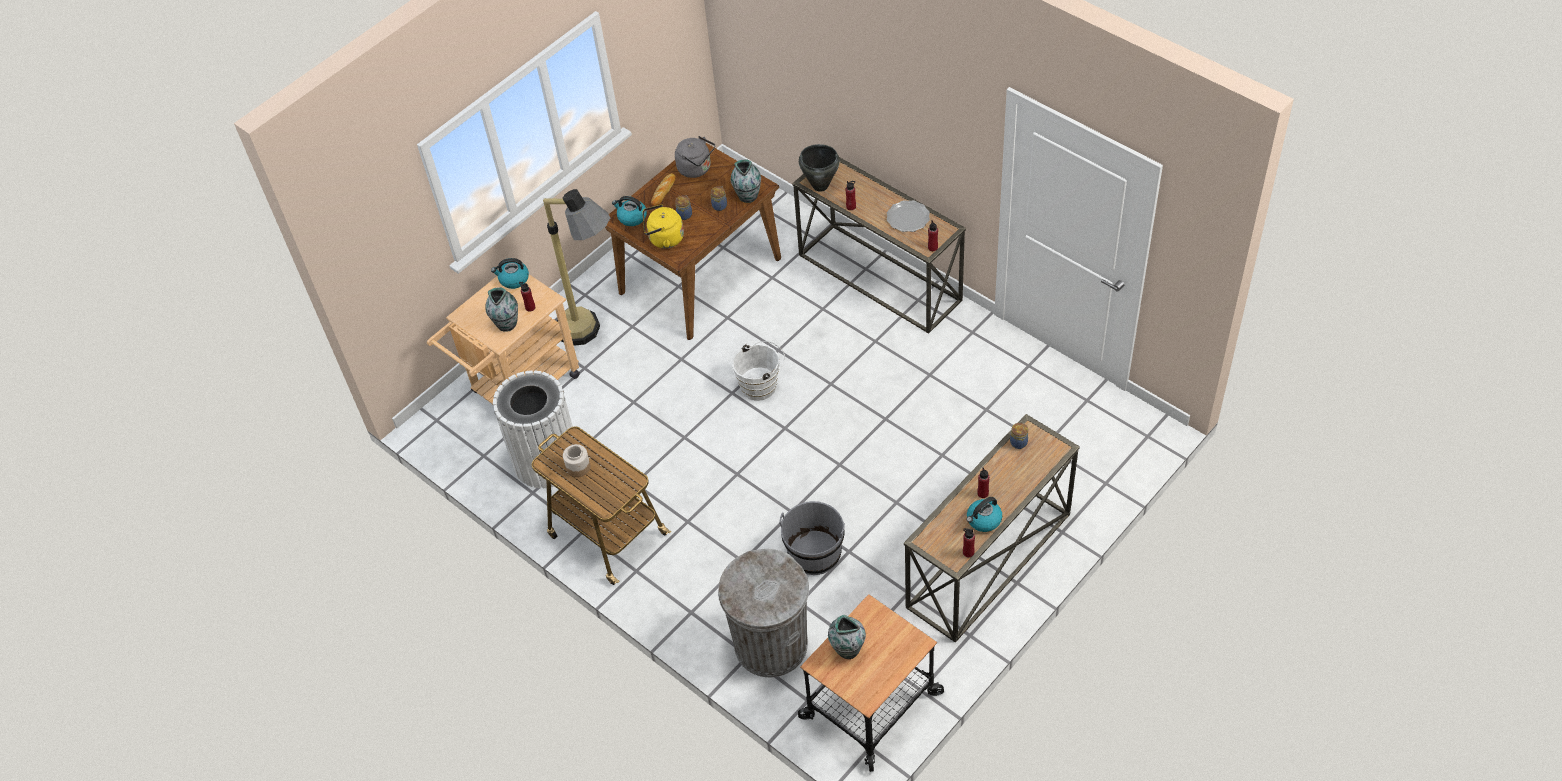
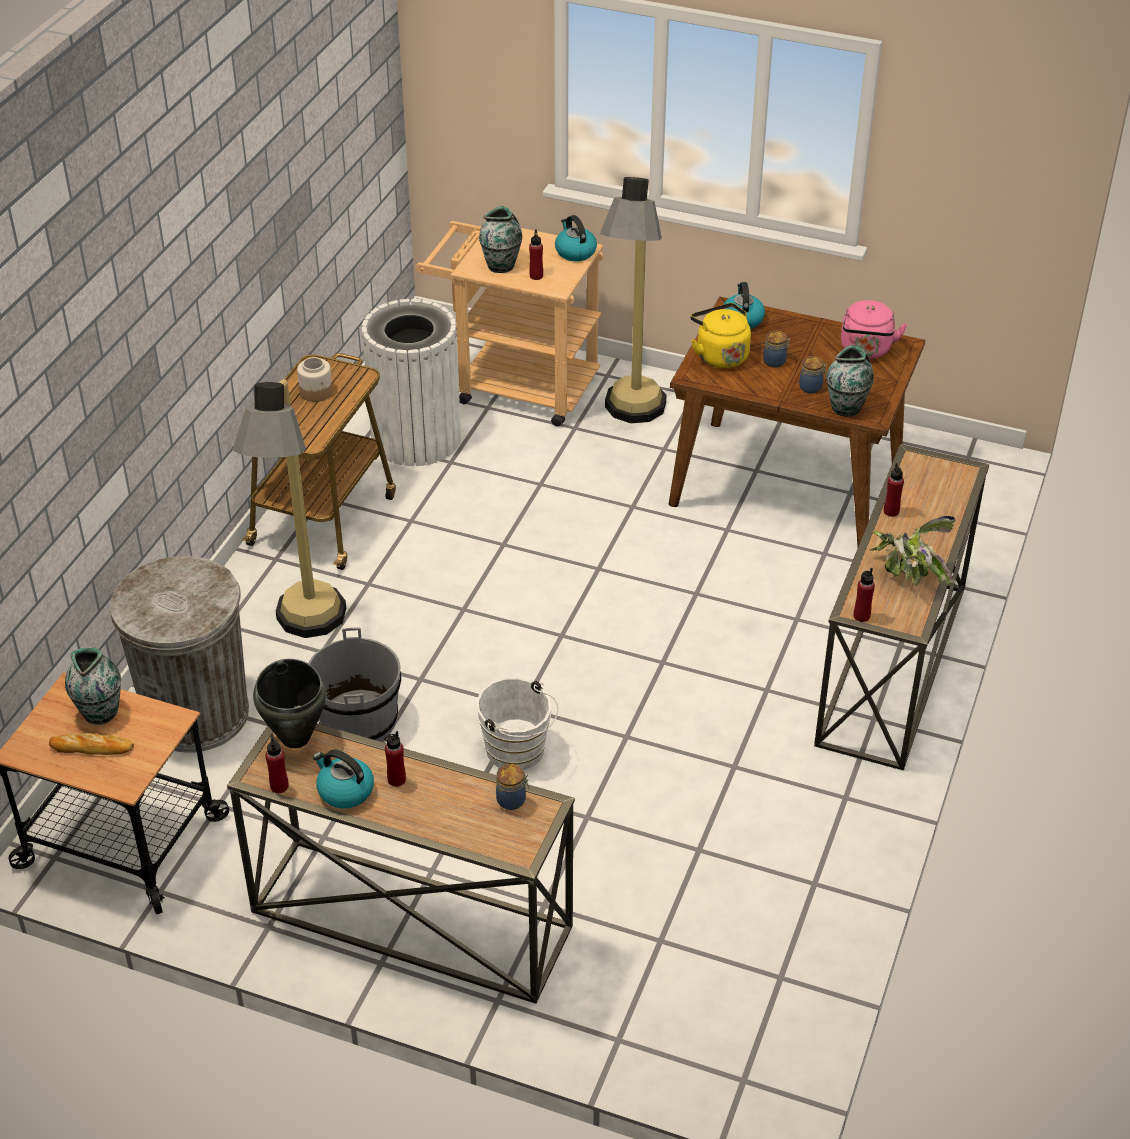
camera: 65 degrees right, 10 degrees down
bread [651,173,676,206] -> bread moved to [49,733,134,755]
grey kettle [675,136,715,178] -> pink kettle [841,300,907,359]
white bucket [732,341,785,401] -> white bucket moved to [477,678,559,770]
black cooking pot [799,144,840,192] -> black cooking pot moved to [253,659,326,749]
plate [887,200,930,232] -> potted plant [869,516,956,586]
none -> floor lamp [233,379,346,638]

